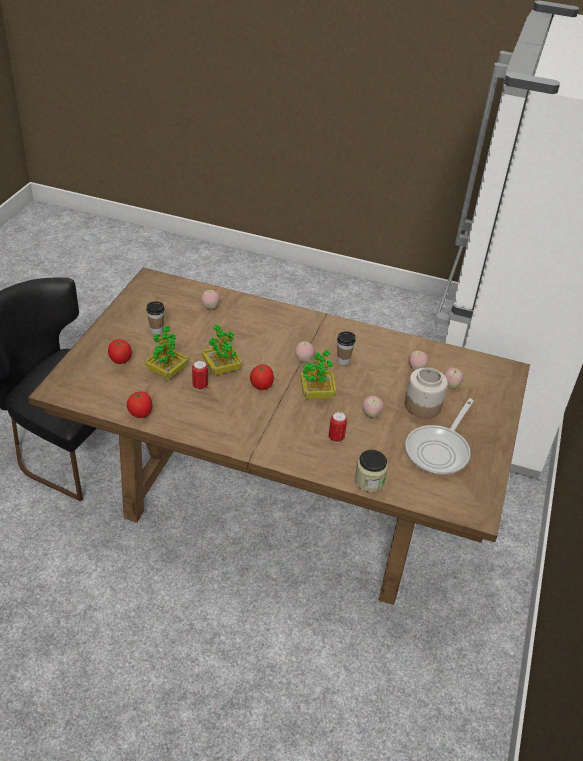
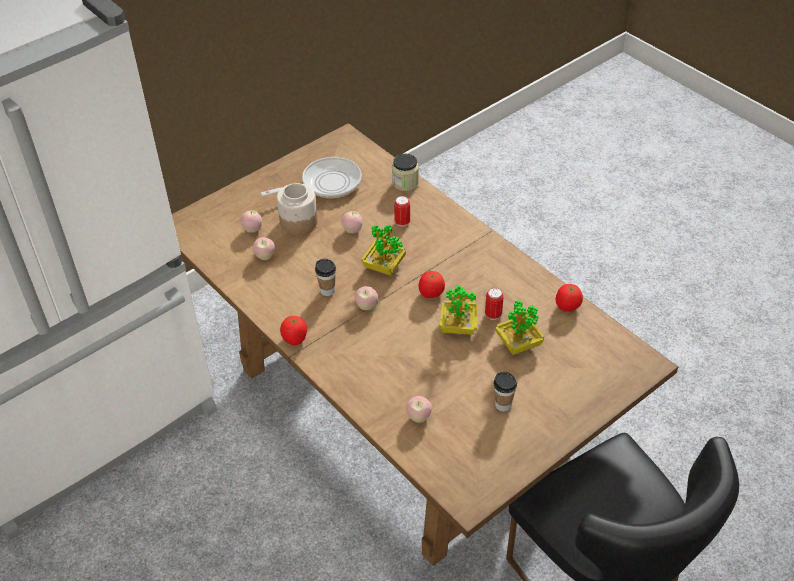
camera: 145 degrees left, 5 degrees up
tomato [108,339,132,364] -> tomato moved to [280,316,307,345]

